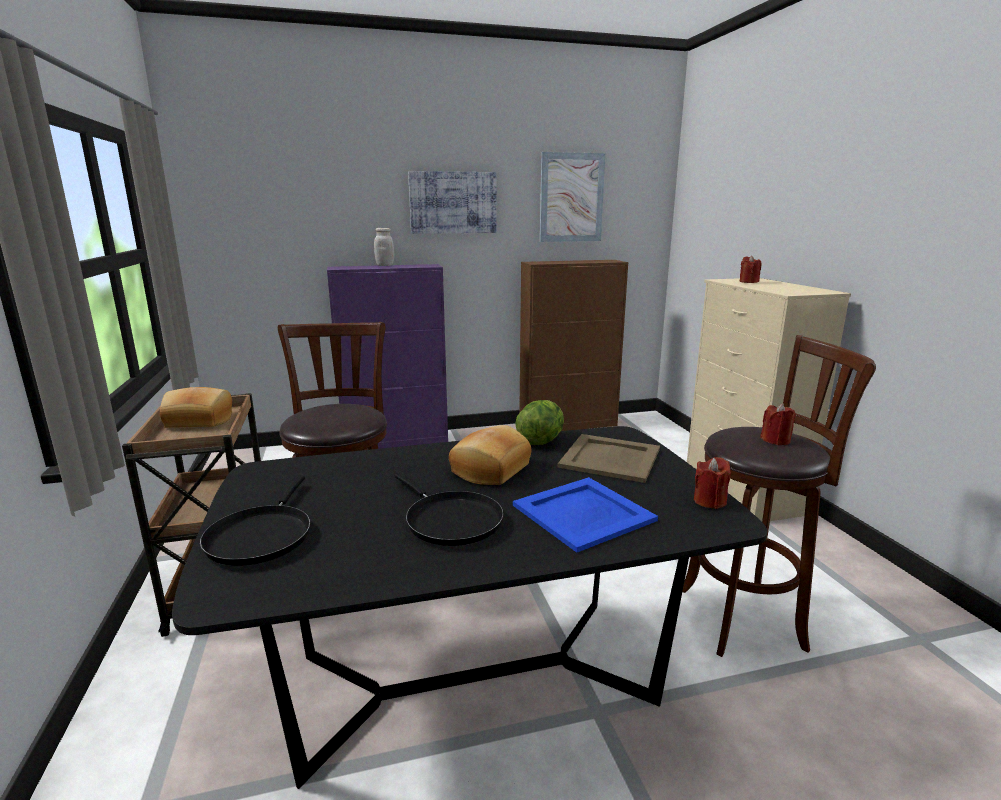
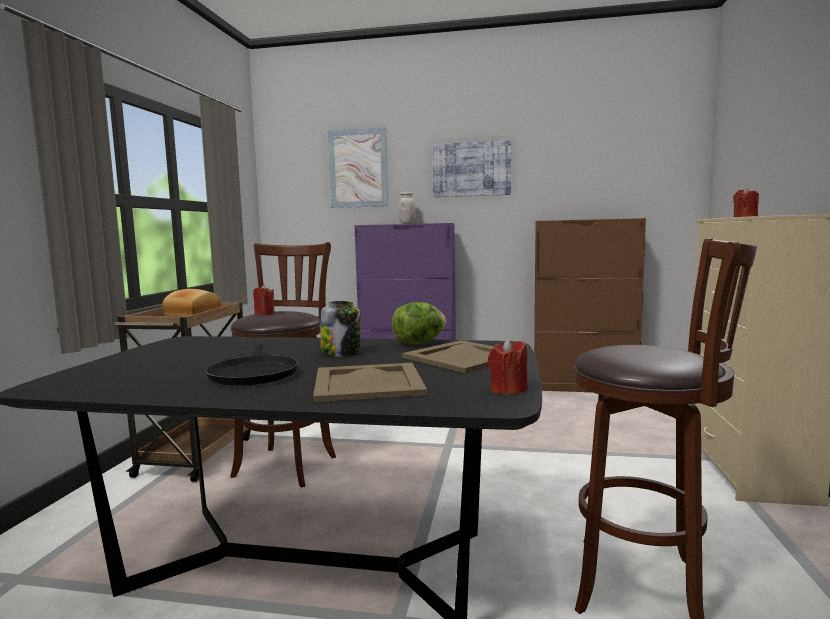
camera: 25 degrees right, 10 degrees down
black frying pan [200,476,310,566] -> none
bread [449,425,531,485] -> jar [320,301,360,357]
blue tray [513,477,658,553] -> beige tray [313,363,427,402]
picture [540,152,605,242] -> picture moved to [328,127,388,208]
red candle [760,403,796,445] -> red candle moved to [253,285,275,315]

